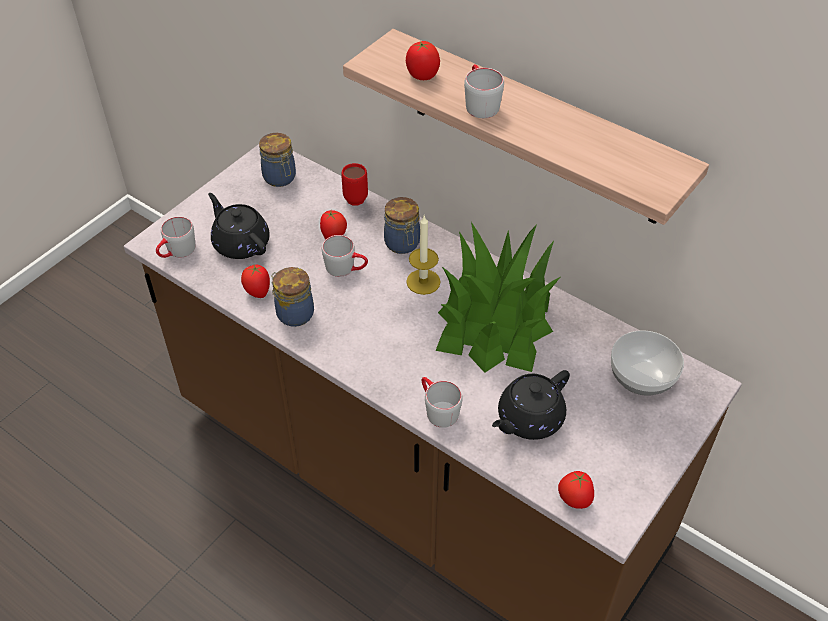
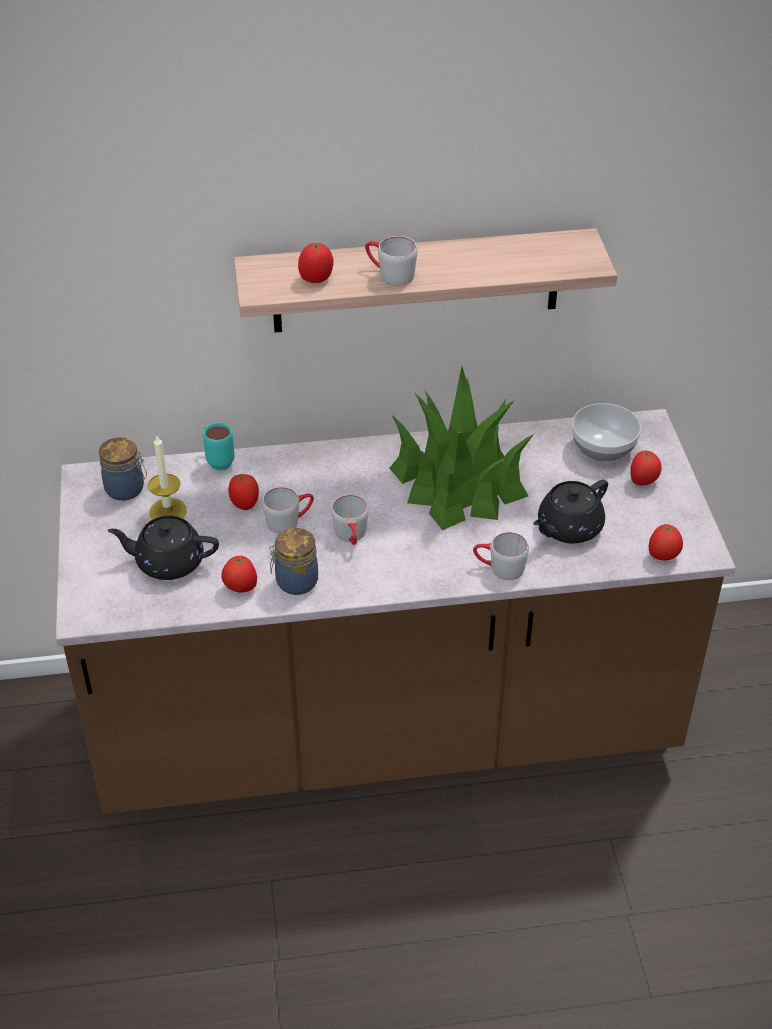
camera: 45 degrees left, 5 degrees down
grey mug [156,216,195,258] -> grey mug moved to [331,495,369,545]
red mug [341,163,368,206] -> turquoise mug [203,423,235,471]
jar [384,197,420,254] -> none
candle [406,216,441,295] -> candle moved to [148,436,187,520]
black teapot [492,370,570,440] -> black teapot turned 45 degrees clockwise [533,480,608,544]
none -> tomato [630,450,661,485]

